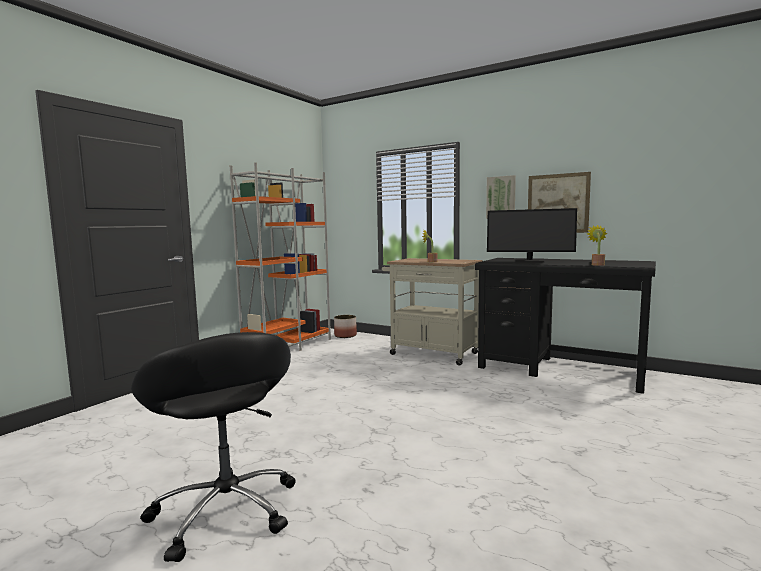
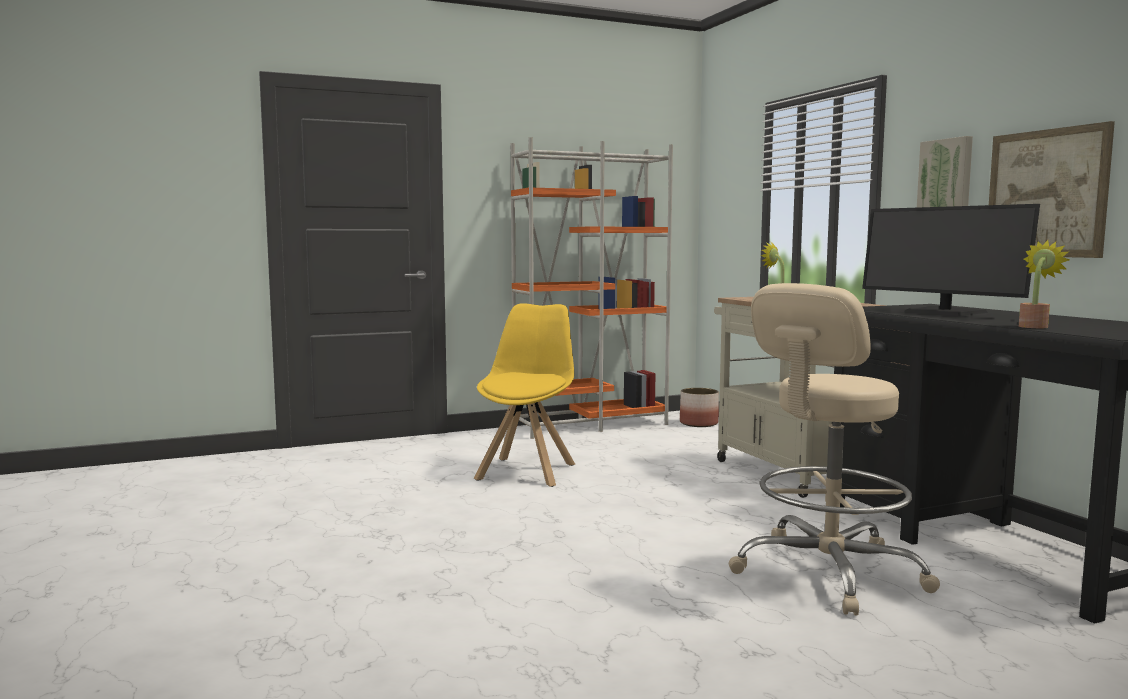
camera: 35 degrees right, 0 degrees up
black office chair [131,332,296,562] -> none
none -> yellow chair [474,303,575,487]
none -> beige stool [729,283,940,615]

